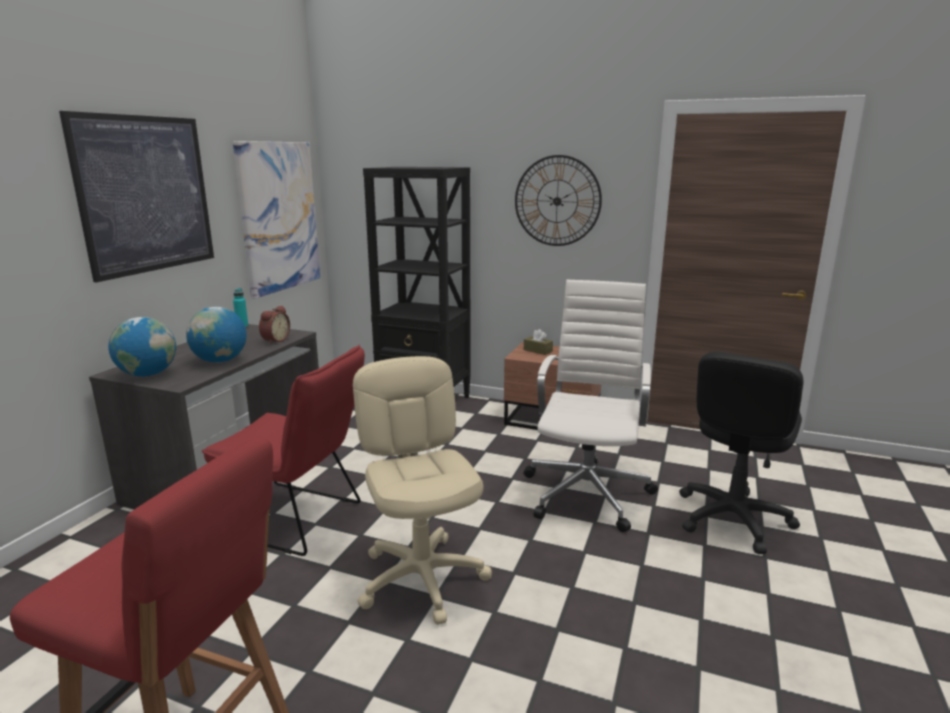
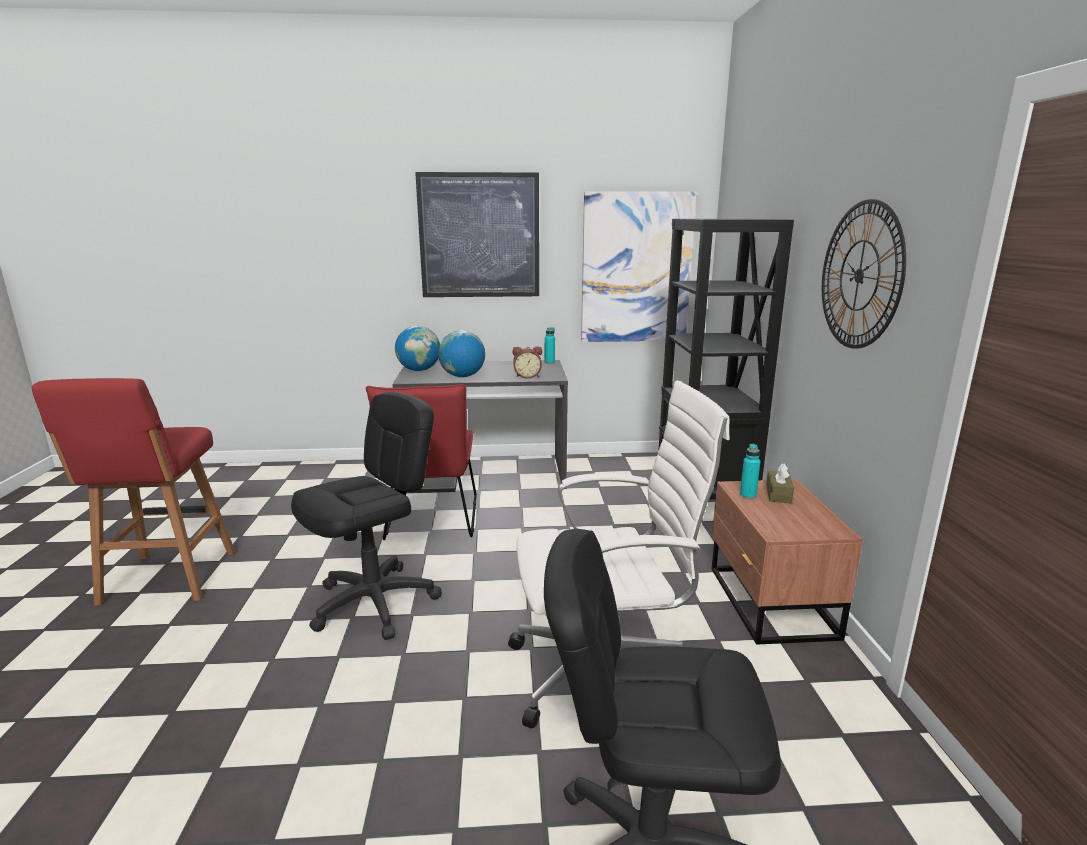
camera: 65 degrees right, 0 degrees up
beige office chair [353,356,492,625] -> black office chair [291,392,442,640]
none -> turquoise bottle [740,444,760,499]

